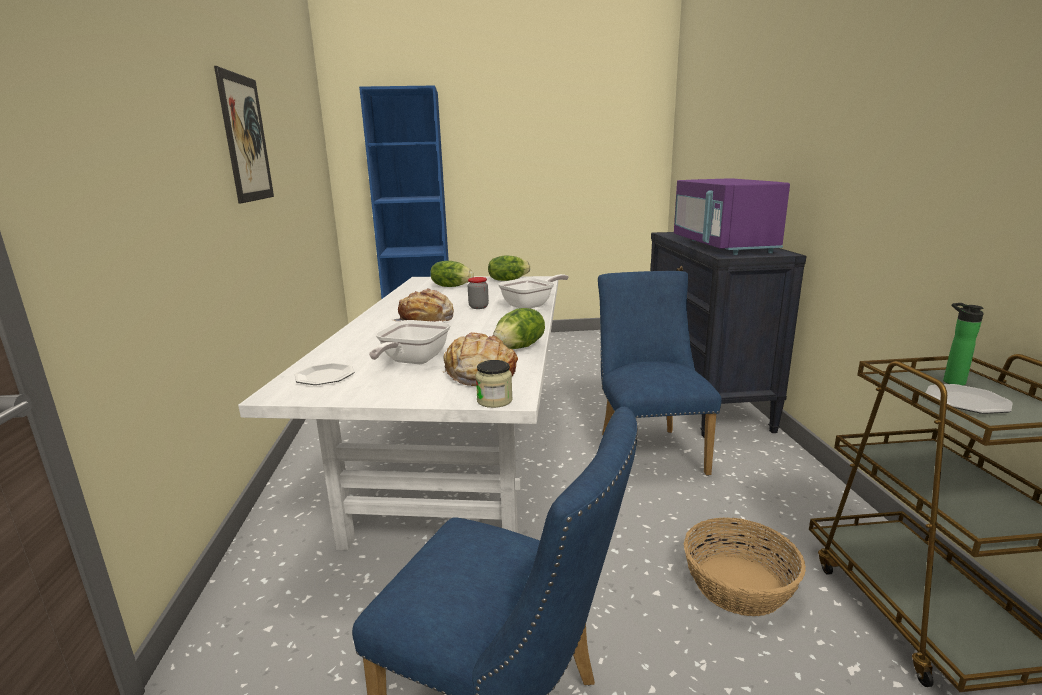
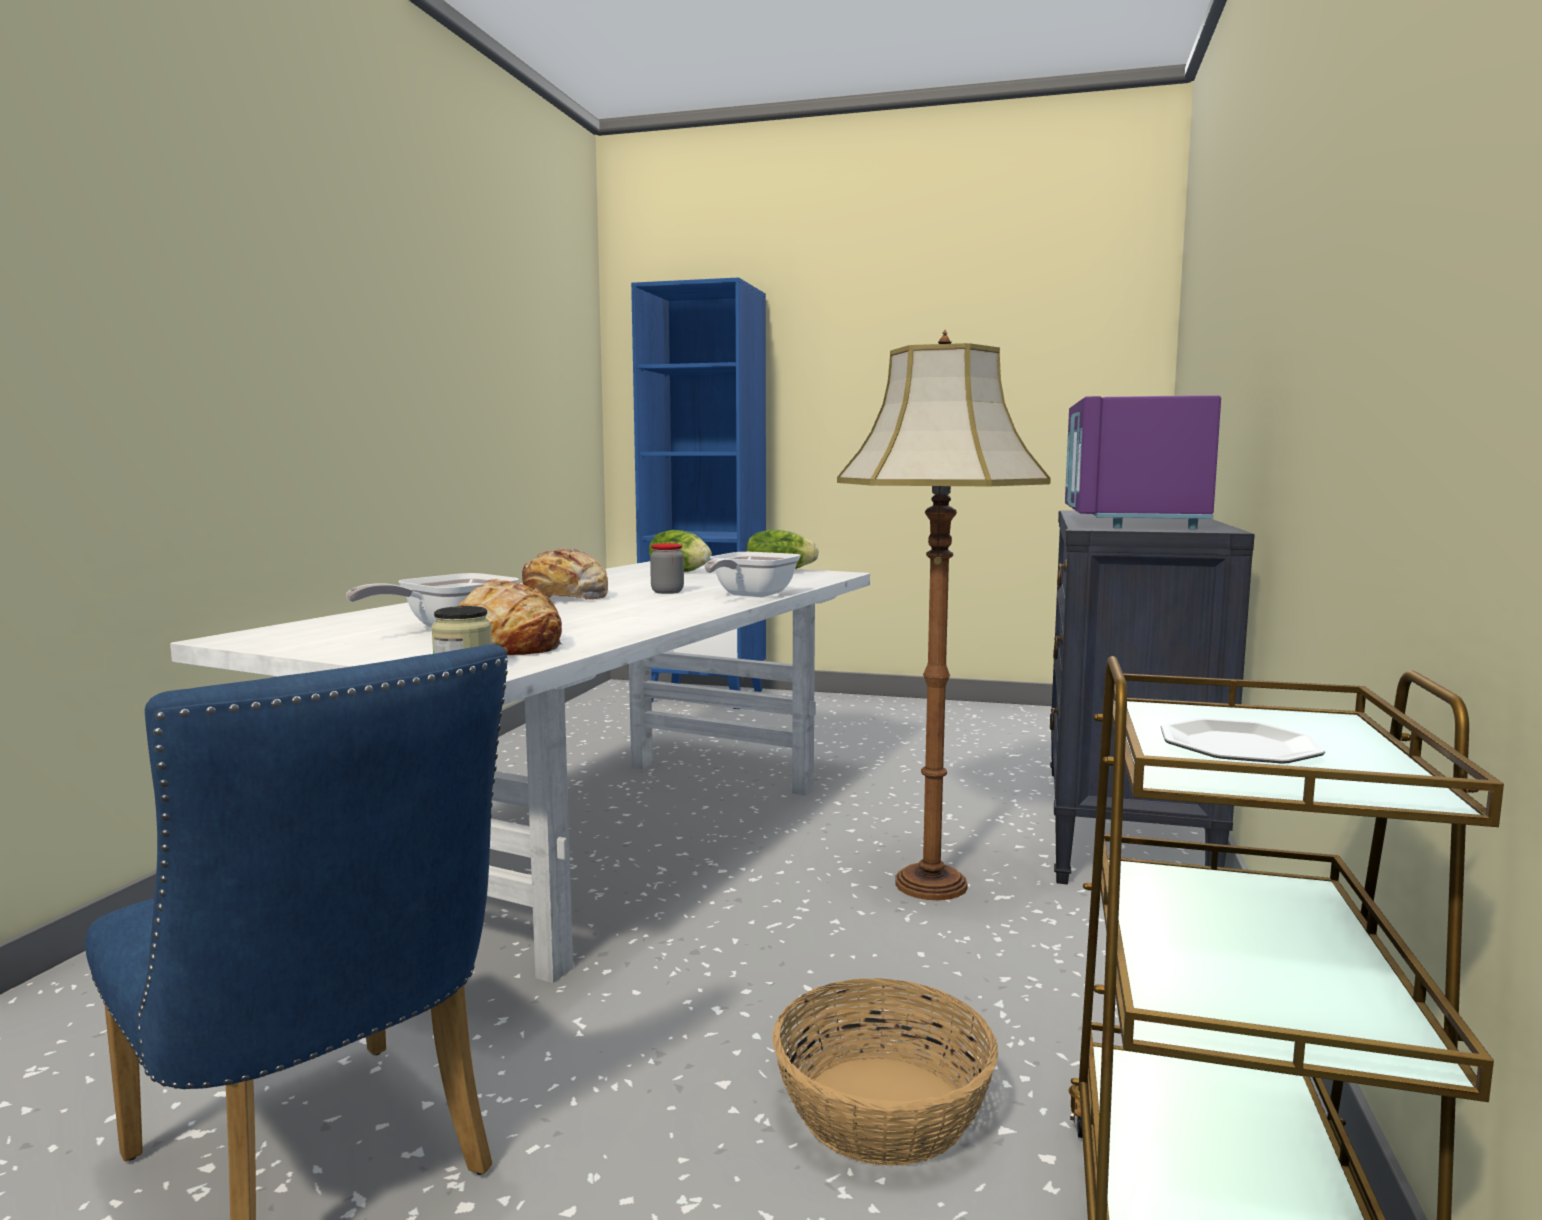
camera: 20 degrees right, 10 degrees down
picture [214,66,274,204] -> none
plate [295,363,355,385] -> none
lettuce [493,308,545,349] -> none
frying pan [498,274,569,309] -> frying pan turned 135 degrees clockwise [704,552,801,597]
blue chair [598,271,722,476] -> floor lamp [837,330,1051,900]
bottle [943,303,984,386] -> none

